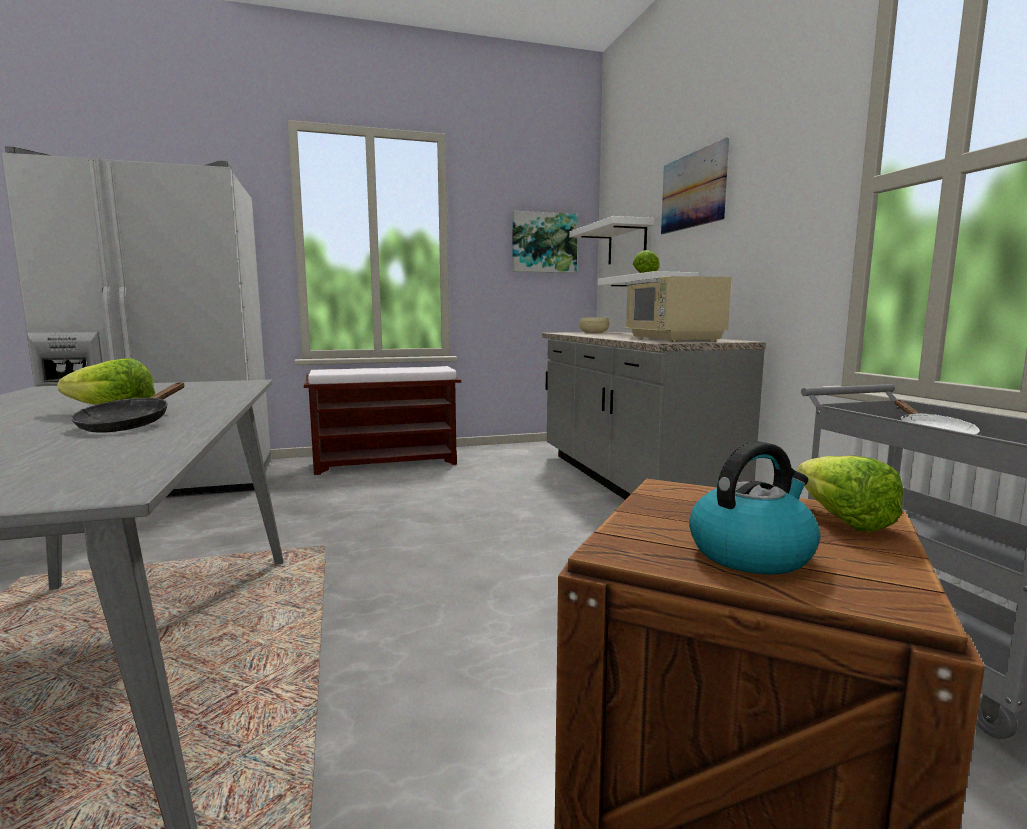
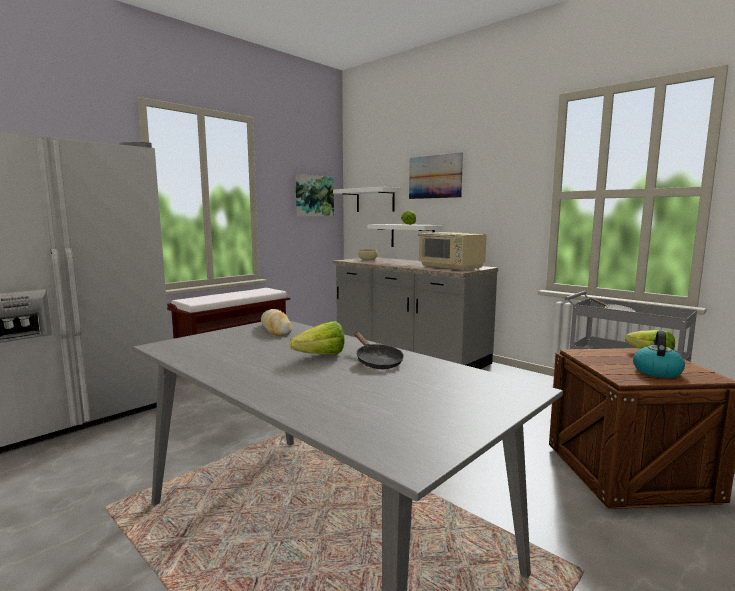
camera: 30 degrees left, 0 degrees up
none -> bread [261,309,292,336]

